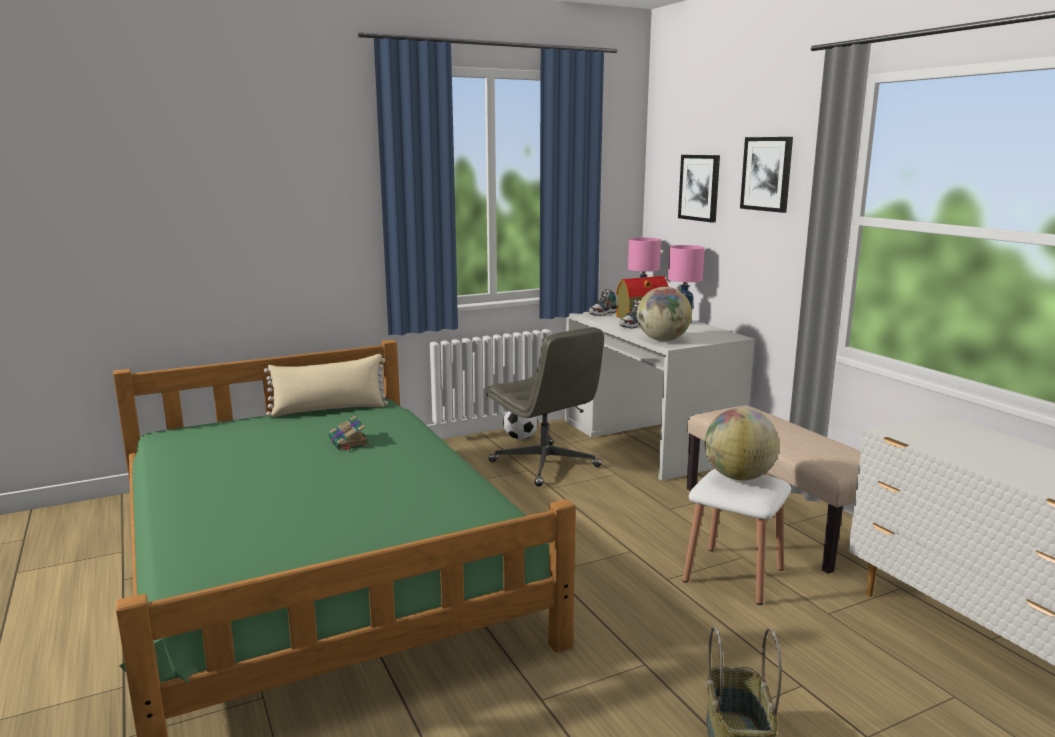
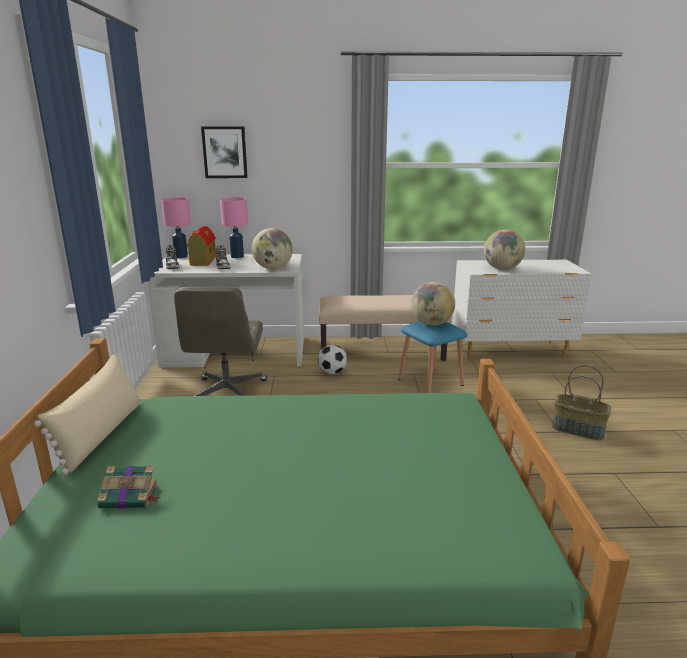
camera: 65 degrees left, 5 degrees up
book [329,416,369,451] -> book moved to [97,465,160,509]
grey office chair [487,327,604,487] -> grey office chair turned 105 degrees clockwise [174,286,267,396]
football [503,410,538,440] -> football moved to [318,345,347,374]
white stool [683,469,791,605] -> blue stool [398,321,468,393]
picture [740,137,793,213] -> none
none -> globe [484,230,525,270]

